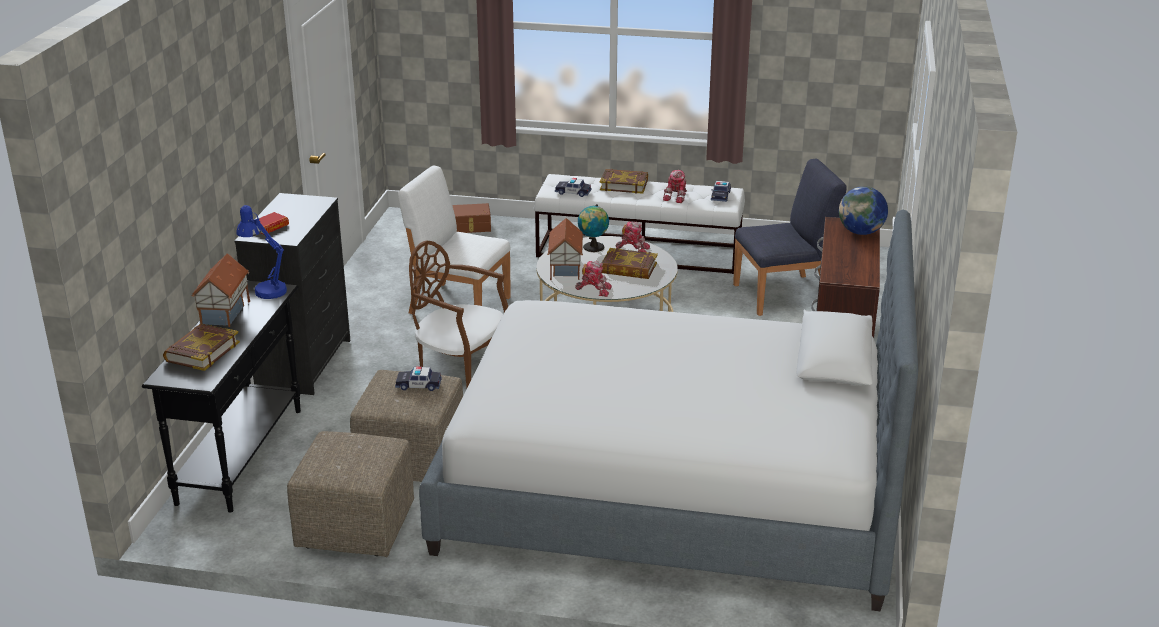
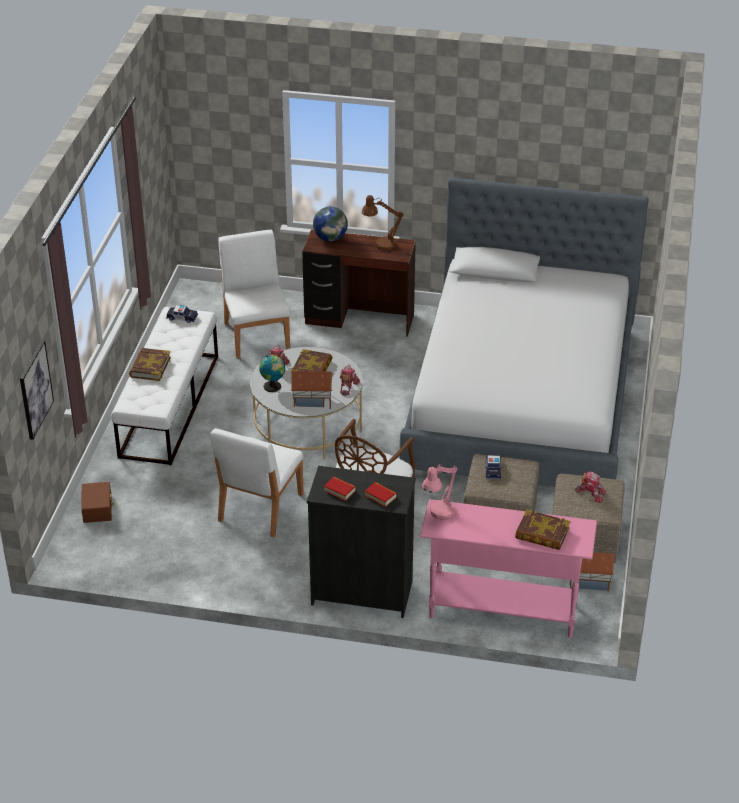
camera: 90 degrees left, 10 degrees up
black console table [142,281,301,513] -> pink console table [420,499,597,638]
toy house [192,253,250,327] -> toy house moved to [570,552,614,592]
blue table lamp [236,205,287,299] -> pink table lamp [422,464,458,520]
toy car [555,178,591,197] -> none
toy robot [663,170,687,203] -> toy robot moved to [575,471,606,503]
blue chair [733,158,847,316] -> white chair [218,230,290,359]
none -> picture [20,341,54,440]
none -> book [324,477,356,501]
none -> brown table lamp [362,195,404,251]

